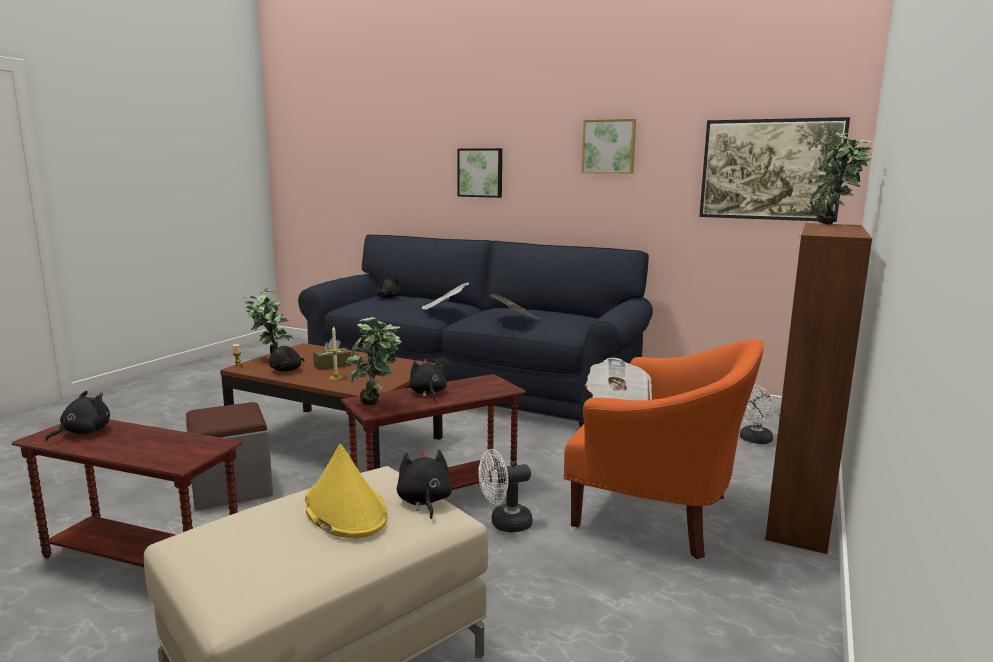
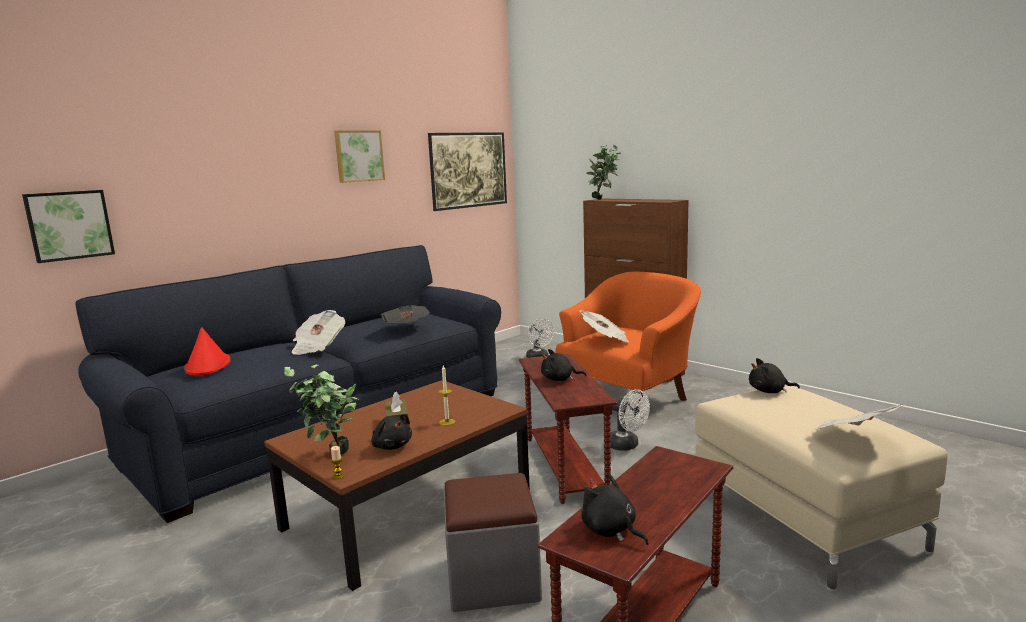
camera: 70 degrees left, 0 degrees up
yellow hat [305,444,387,539] -> none
potted plant [345,317,402,405] -> none
black plush toy [376,278,400,298] -> red hat [184,327,231,376]
picture [457,148,502,198] -> picture moved to [22,190,115,263]
white fan [478,449,533,533] -> white fan turned 45 degrees counterclockwise [610,390,650,451]
none -> newspaper [814,405,900,430]

